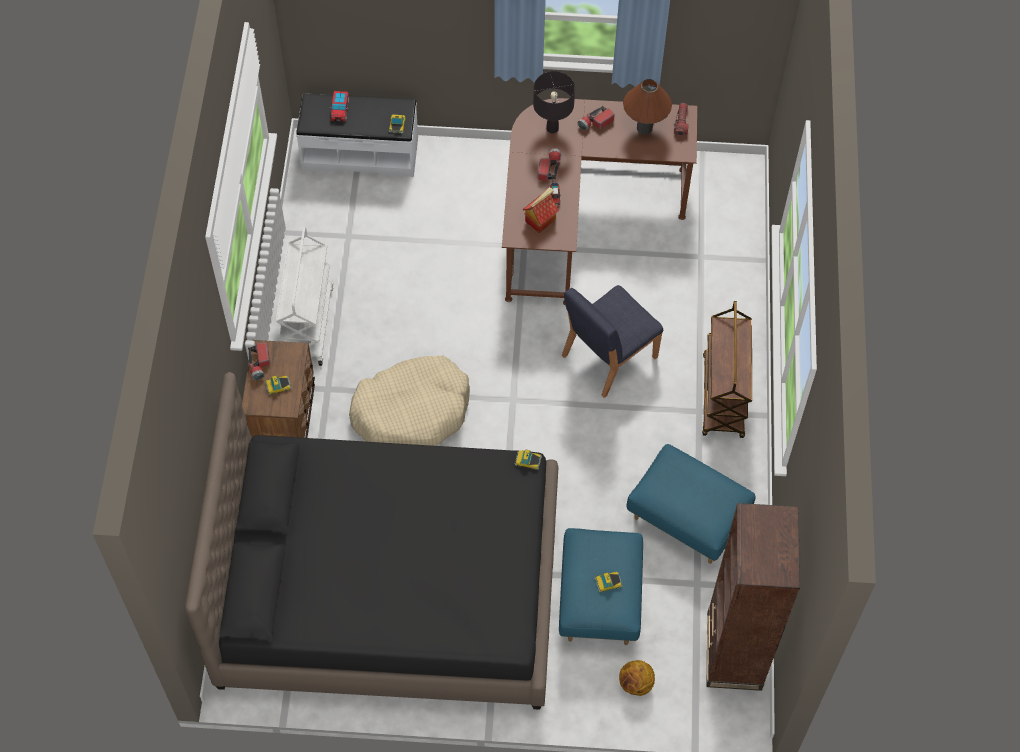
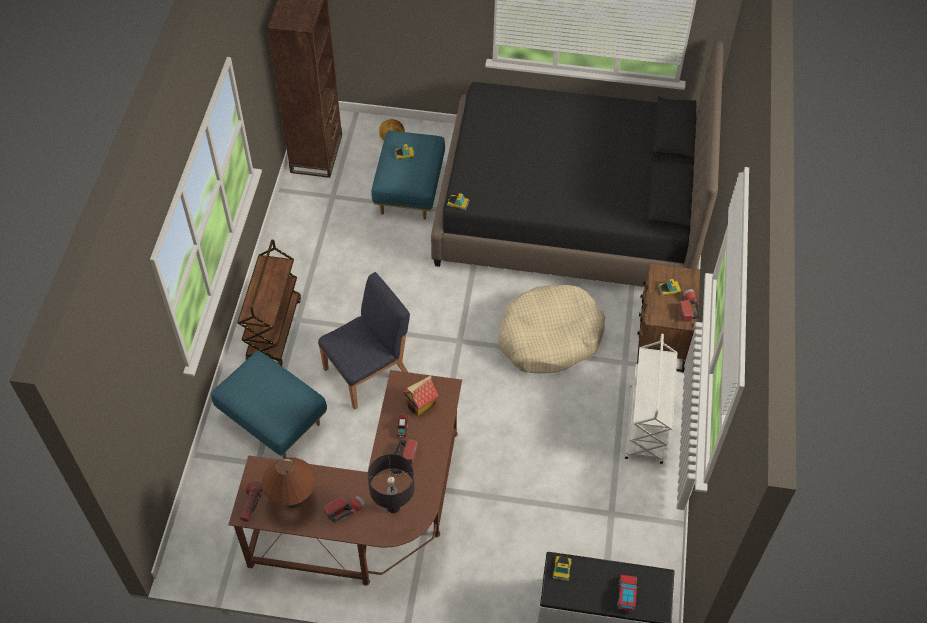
camera: 175 degrees left, 5 degrees down
blue ottoman [626,444,755,564] -> blue ottoman moved to [211,351,327,458]

